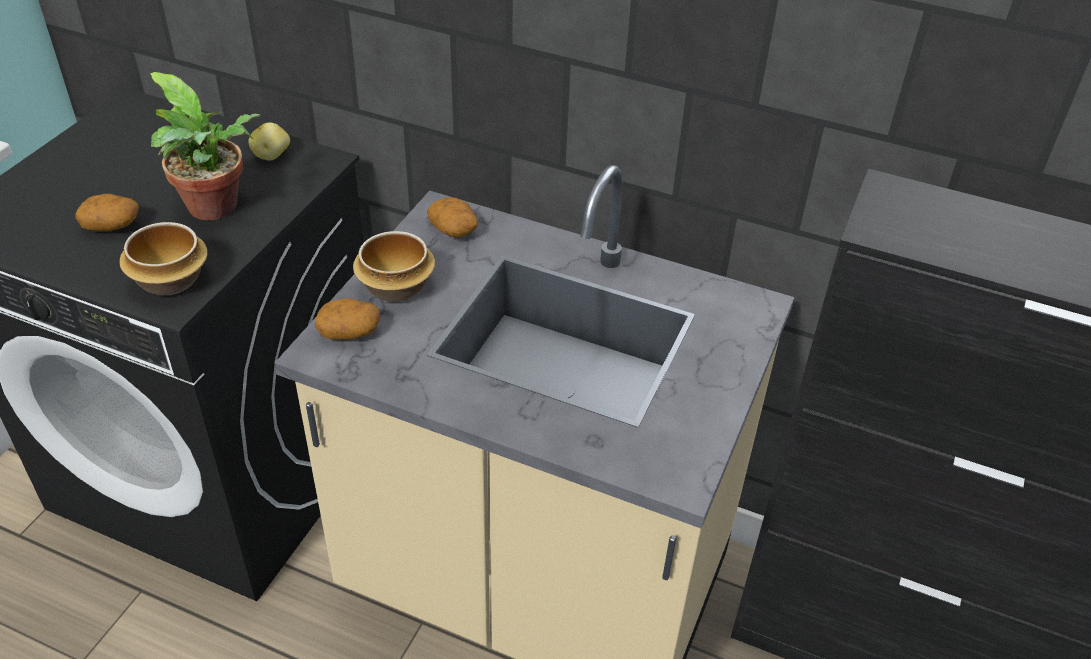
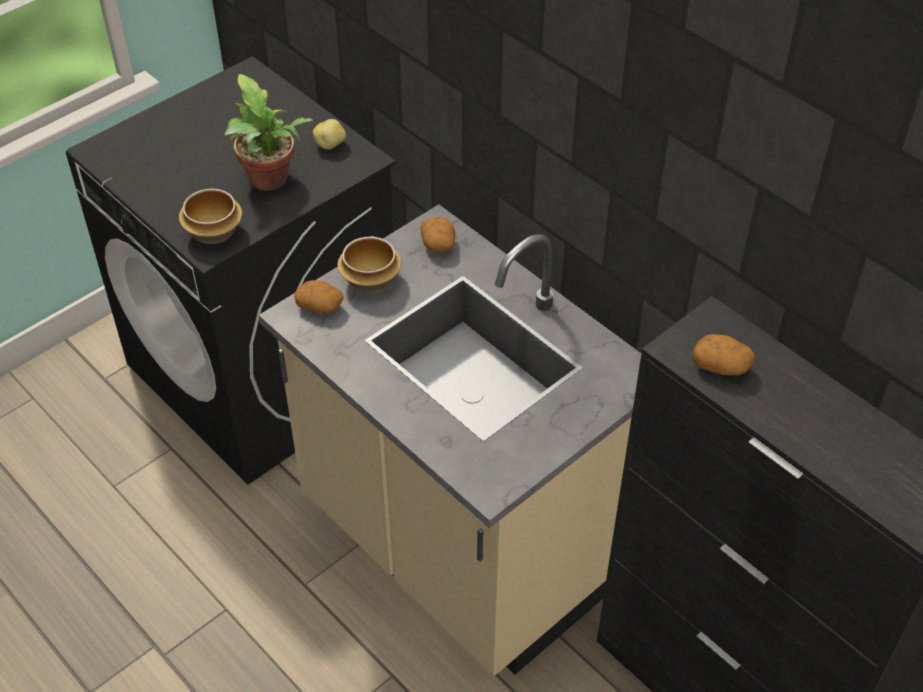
camera: 25 degrees right, 5 degrees up
potato [75,194,139,231] -> potato moved to [692,334,755,376]

